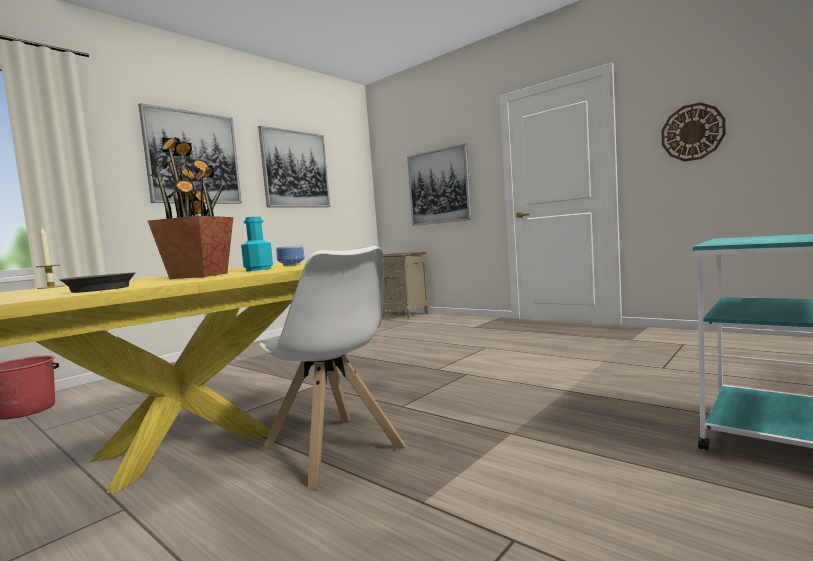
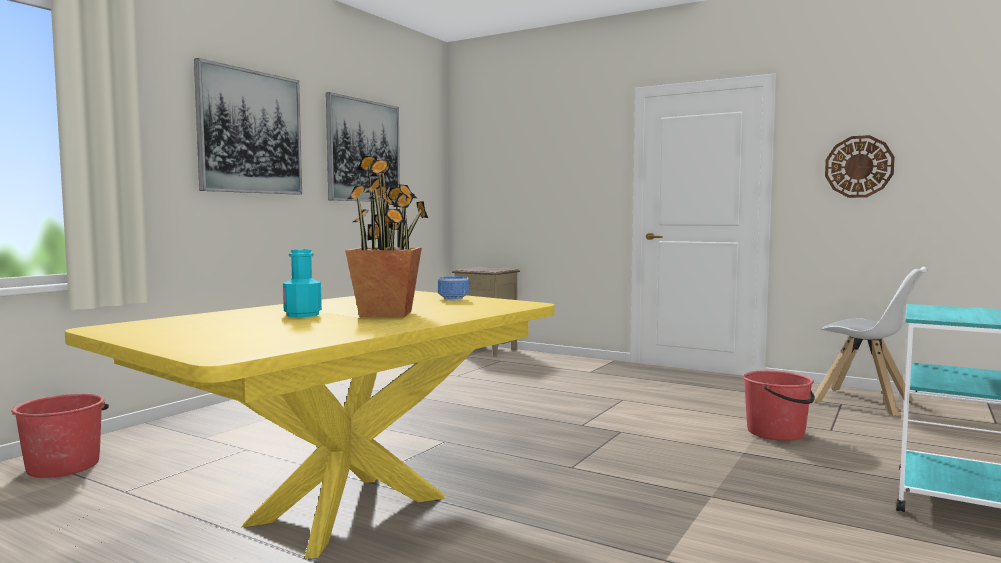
camera: 10 degrees left, 0 degrees up
candle [36,228,65,289] -> none
brown frying pan [59,272,136,293] -> none
turquoise bottle [241,217,273,271] -> turquoise bottle moved to [283,249,322,317]
chair [259,246,406,488] -> chair moved to [813,267,927,416]
picture [407,144,472,226] -> none
none -> red bucket [743,370,815,441]

